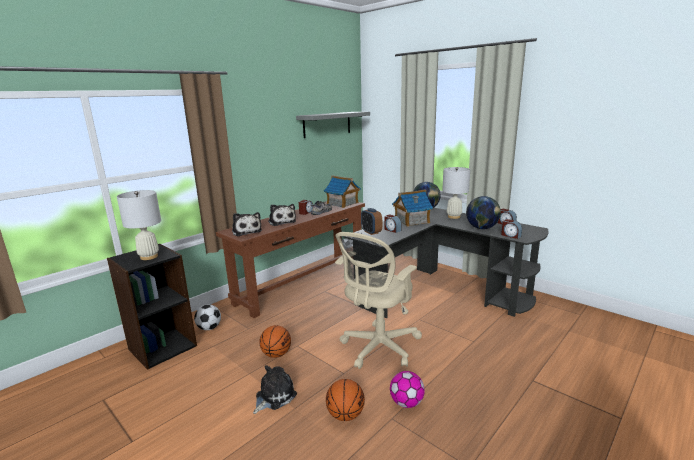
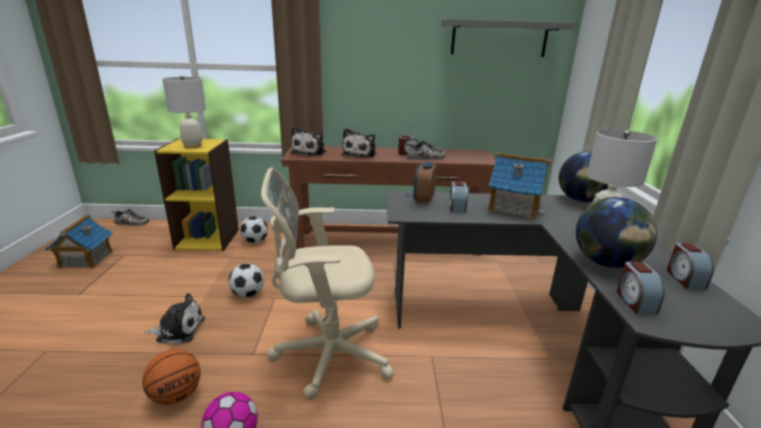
camera: 45 degrees right, 5 degrees up
black bookcase [107,244,197,370] -> yellow bookcase [154,138,239,251]
basketball [259,325,291,358] -> football [228,263,264,298]
toy house [324,176,361,208] -> toy house moved to [46,215,113,268]
none -> shoe [111,209,149,226]

